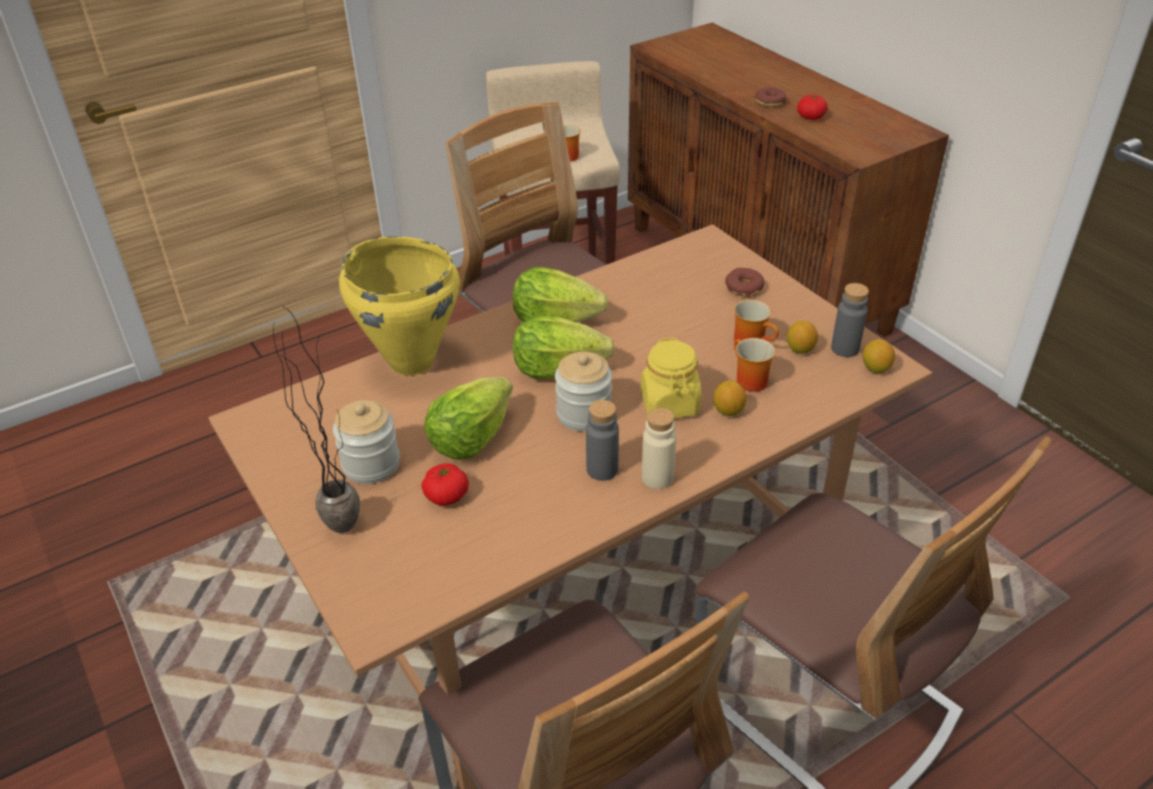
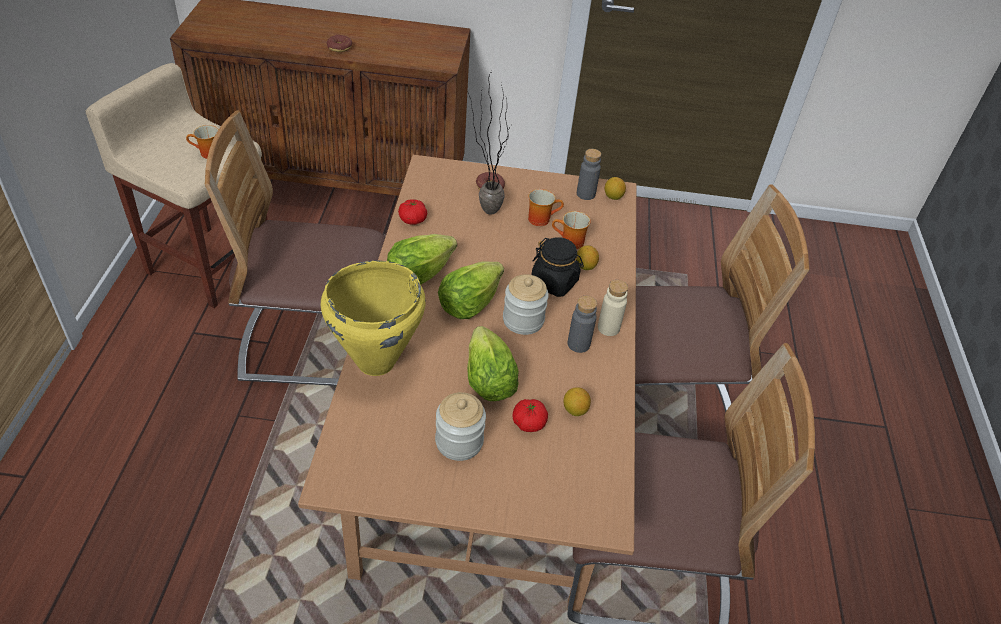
camera: 55 degrees left, 5 degrees up
potted plant [273,306,360,533] -> potted plant moved to [468,71,511,215]
yellow jar [641,338,701,418] -> black jar [532,237,584,297]
lemon [787,320,818,354] -> lemon moved to [563,387,591,416]
tomato [797,95,828,120] -> tomato moved to [398,199,427,225]

